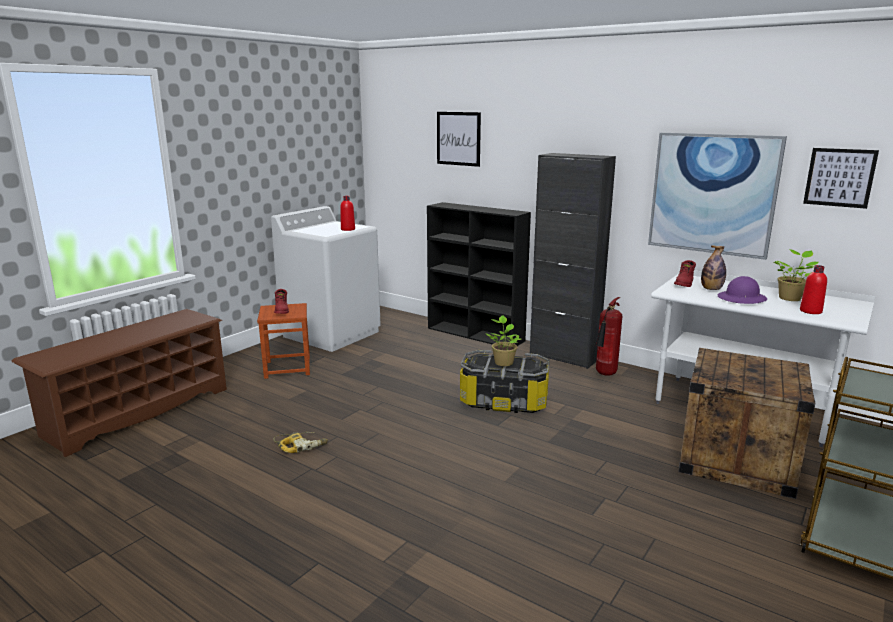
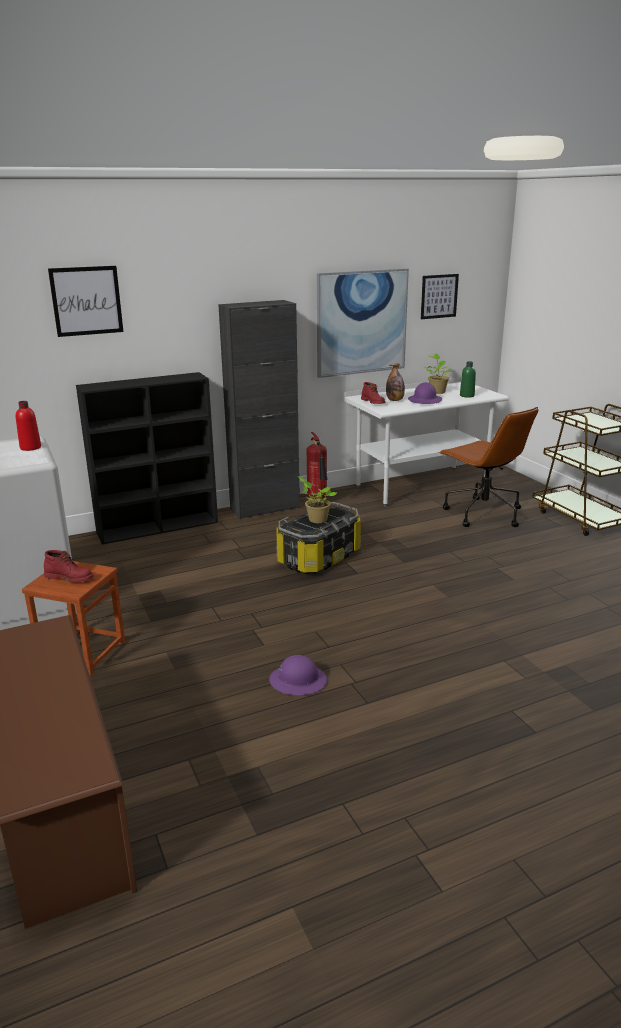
camera: 60 degrees left, 5 degrees up
power drill [273,432,328,453] -> purple hard hat [269,655,327,695]
crate [678,348,815,499] -> brown office chair [439,407,538,527]
red bottle [800,265,827,314] -> green bottle [460,361,476,398]

